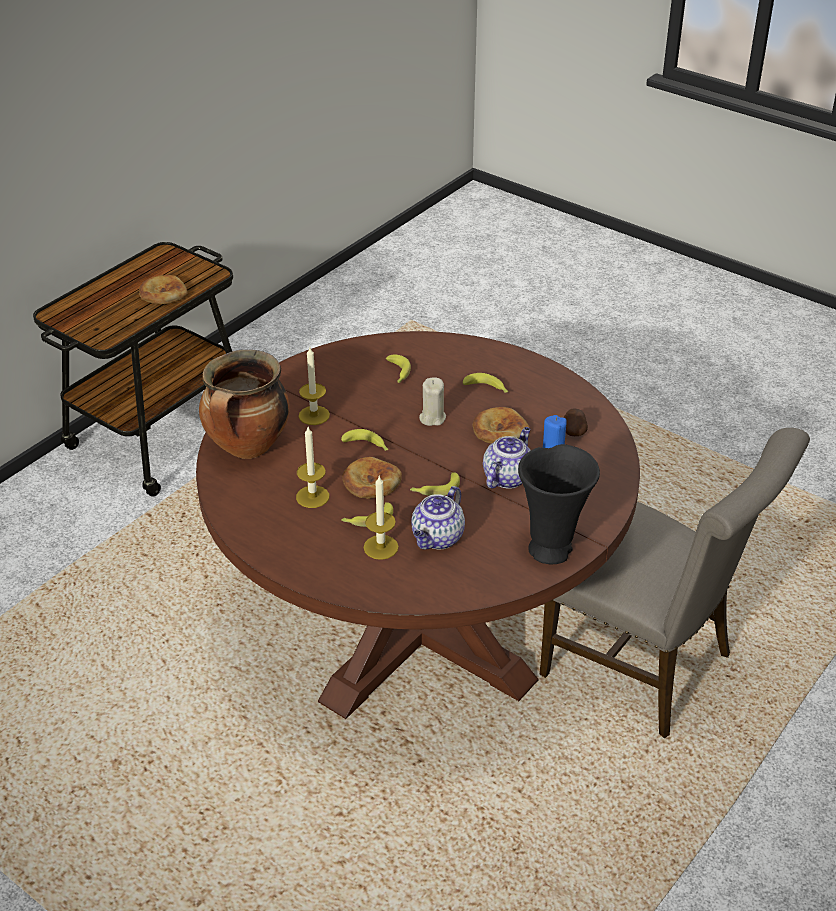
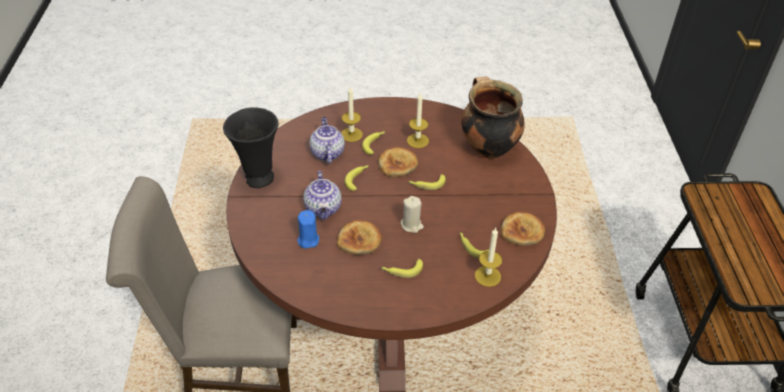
camera: 140 degrees right, 5 degrees up
bread [139,275,187,304] -> bread moved to [501,211,545,246]
candle [299,347,330,425] -> candle moved to [475,228,502,287]
potato [564,408,588,436] -> none

